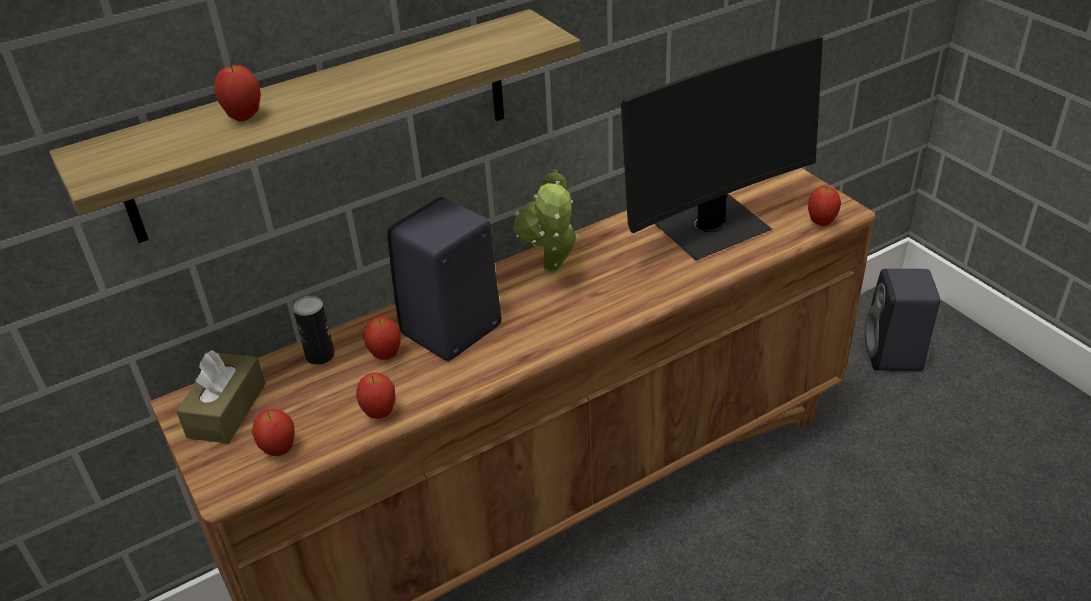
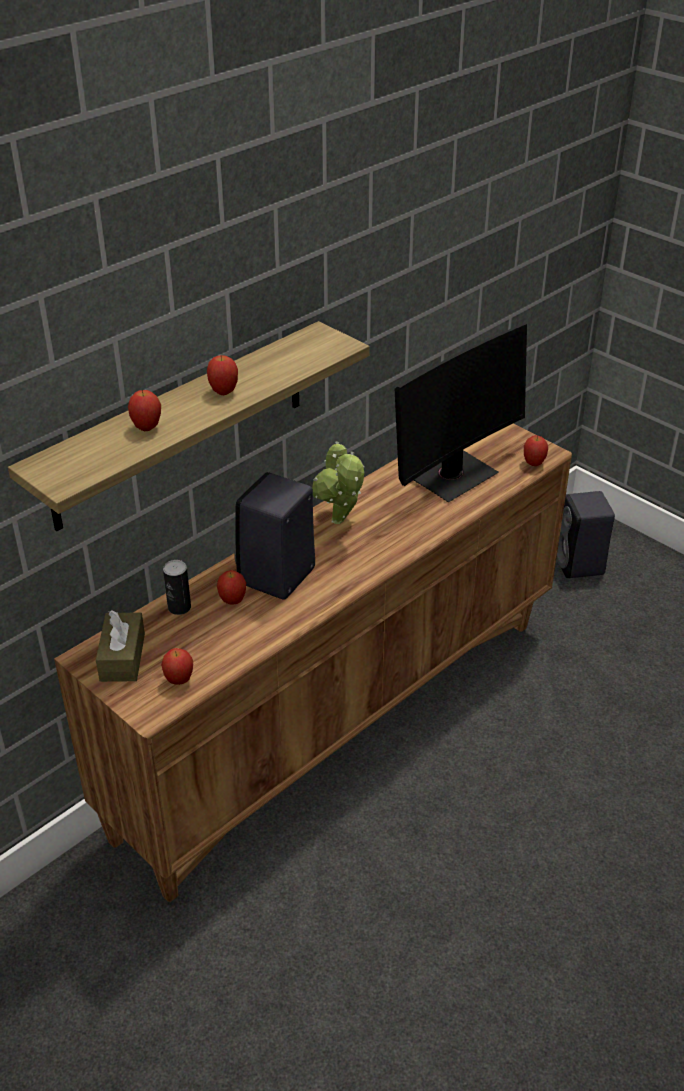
camera: 15 degrees left, 0 degrees up
apple [356,372,395,419] -> apple moved to [207,355,238,395]

